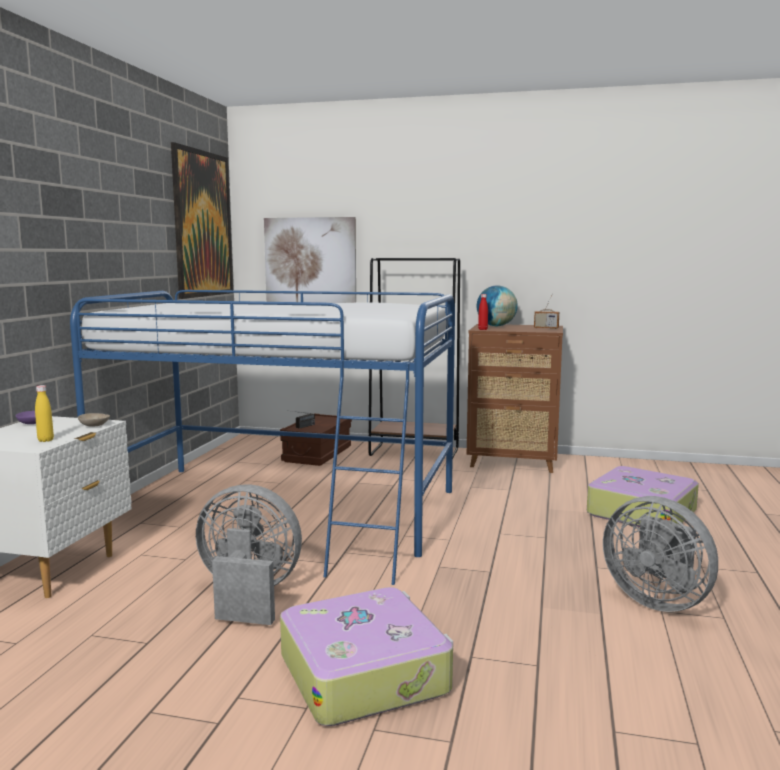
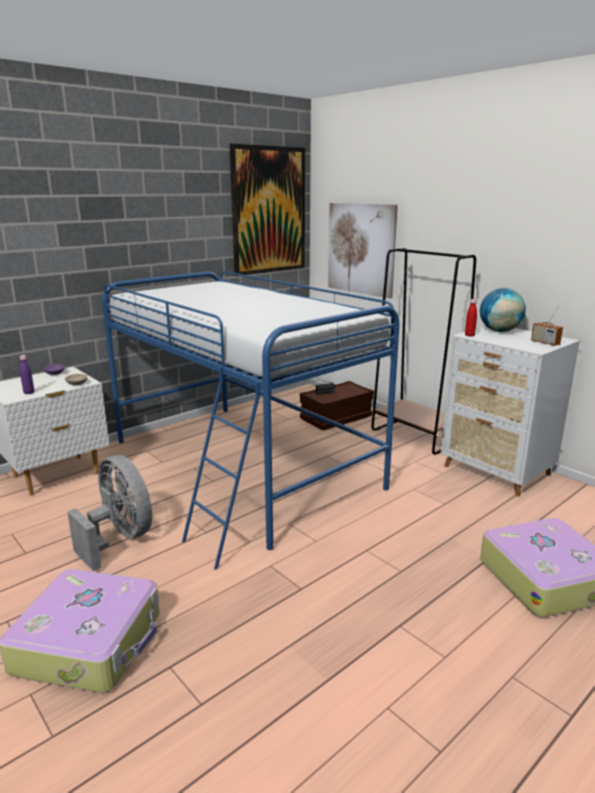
camera: 35 degrees right, 10 degrees up
yellow bottle [35,385,54,442] -> purple bottle [19,355,34,394]
brown dresser [467,324,563,473] -> white dresser [441,326,580,497]
grey fan [603,496,718,612] -> none

